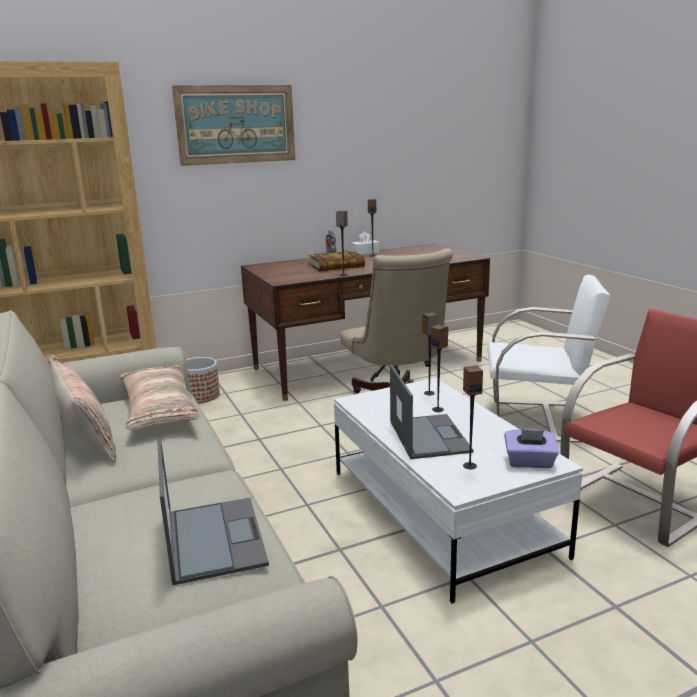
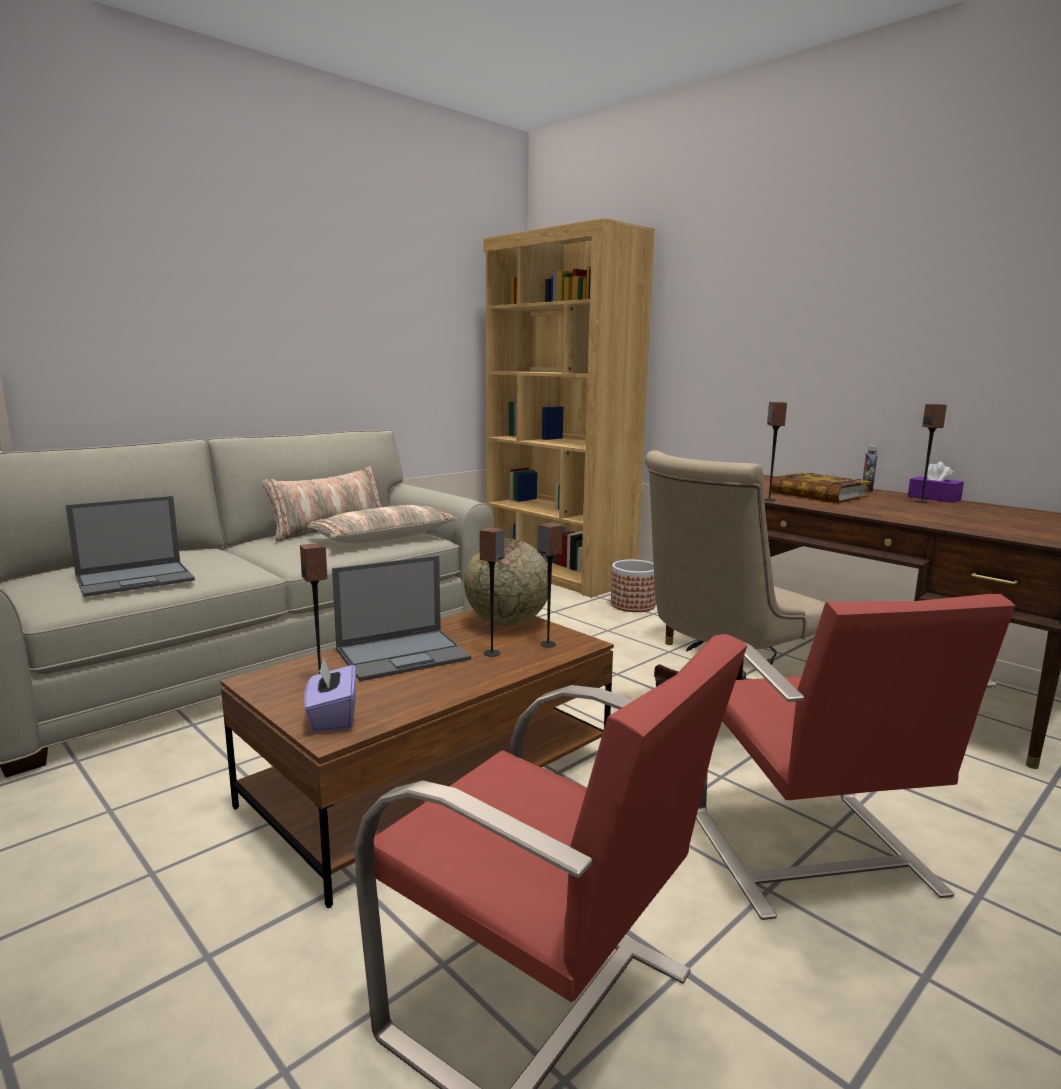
camera: 70 degrees right, 5 degrees down
picture [172,85,295,166] -> none
white coffee table [334,378,583,604] -> brown coffee table [220,610,614,908]
white tissue box [351,231,379,255] -> purple tissue box [908,462,964,503]
white chair [487,274,611,443] -> red chair [696,594,1015,920]
none -> globe [464,539,548,626]

